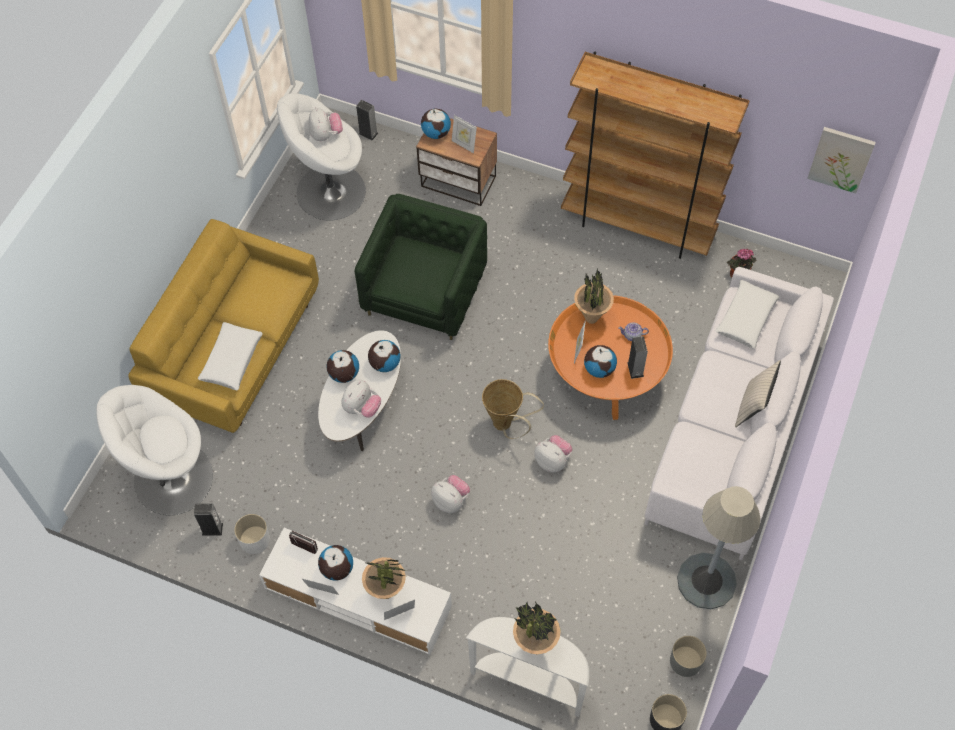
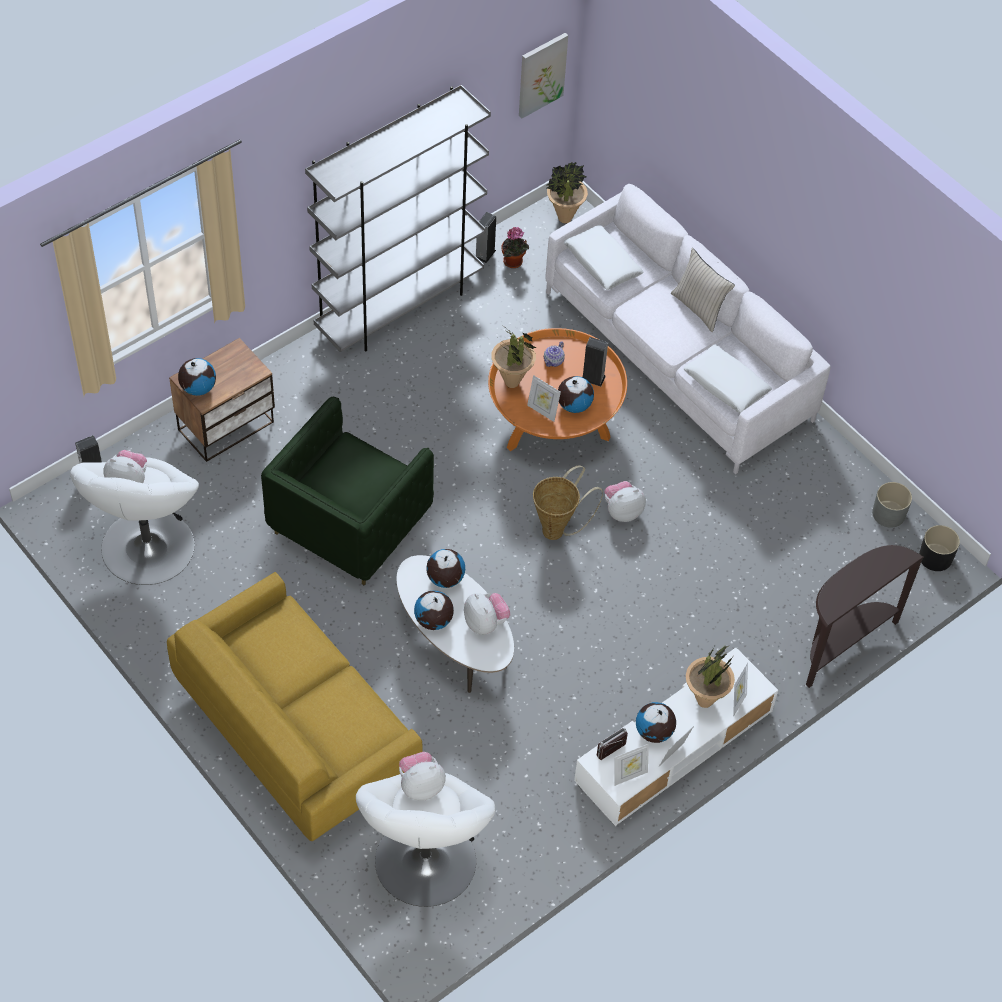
camera: 65 degrees left, 5 degrees down
speaker [194,504,223,535] -> speaker moved to [476,212,496,263]
white pillow [198,322,263,390] -> white pillow moved to [684,345,772,413]
white planter [234,514,270,554] -> none
green armchair [355,194,487,340] -> green armchair turned 105 degrees counterclockwise [261,397,434,585]
plush toy [431,475,470,513] -> plush toy moved to [399,752,446,801]
picture frame [452,115,477,153] -> picture frame moved to [614,744,649,786]
white console table [466,617,589,717] -> brown console table [806,545,924,688]
potted plant [513,601,561,654] -> potted plant moved to [547,161,588,223]
brown bookcase [561,51,750,259] -> grey bookcase [305,85,491,352]
grey floor lamp [677,486,761,609] -> none

